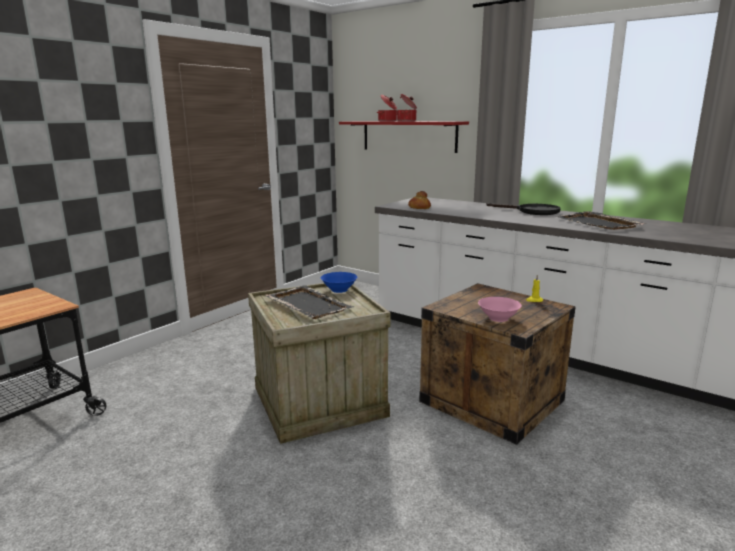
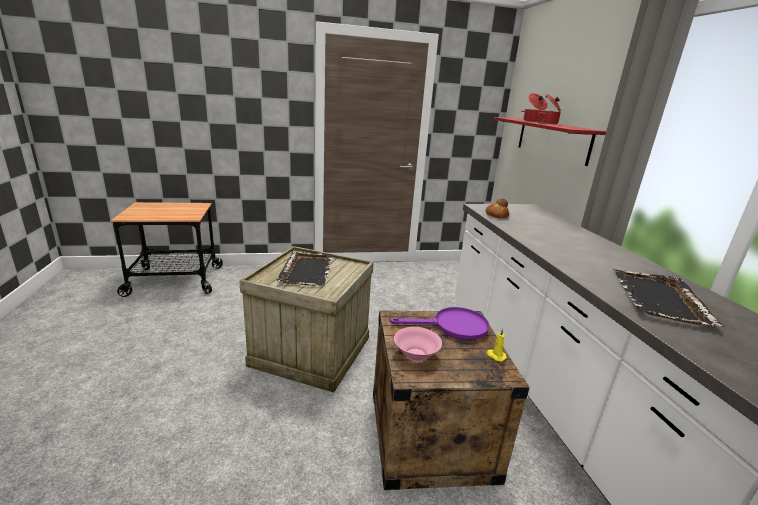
camera: 40 degrees right, 5 degrees up
blue bowl [321,272,357,293] -> none
black frying pan [486,203,561,215] -> none
none -> purple frying pan [389,307,490,340]

